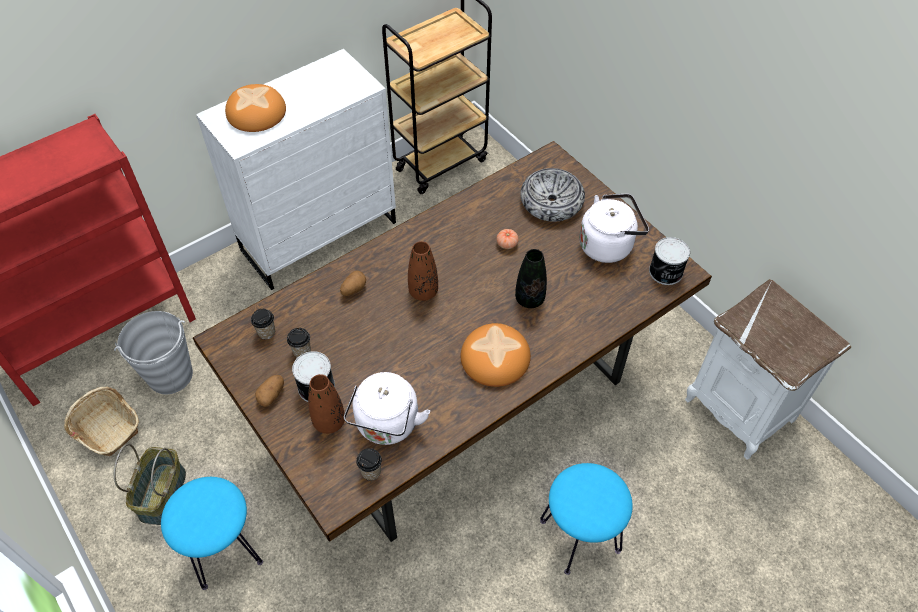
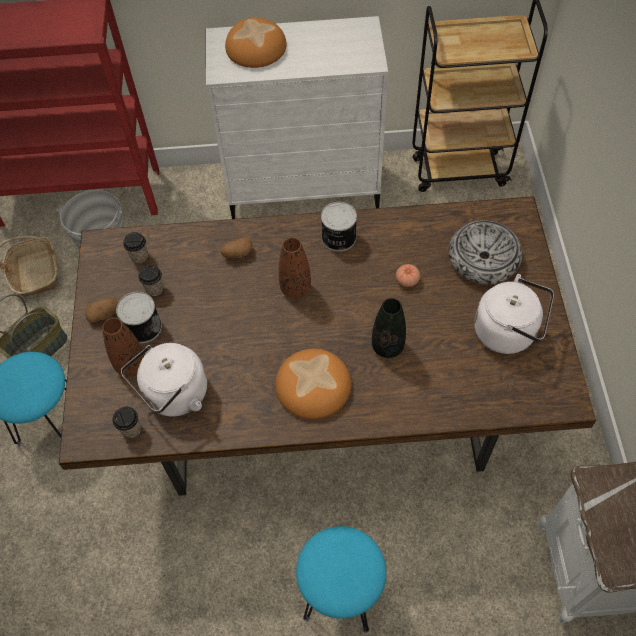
camera: 35 degrees right, 5 degrees up
can [649,237,690,285] -> can moved to [321,202,357,252]

